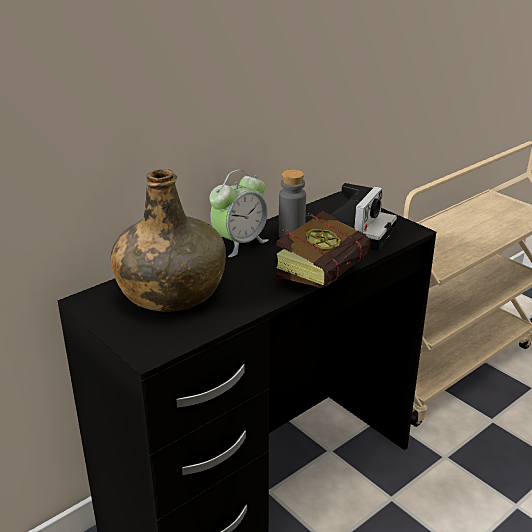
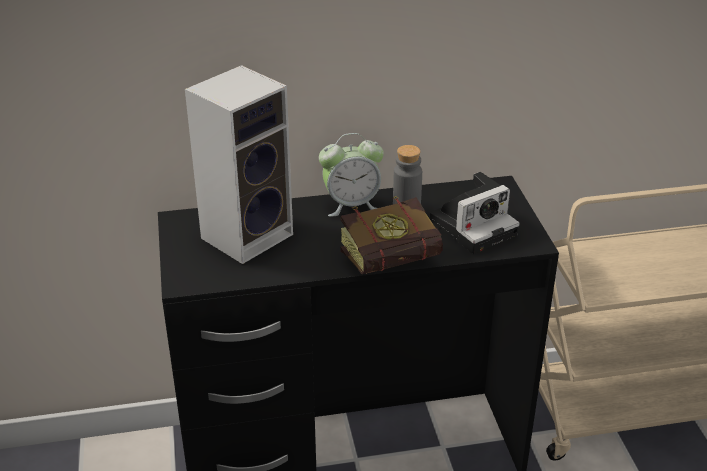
camera: 30 degrees right, 5 degrees up
green bottle [110,169,226,312] -> speaker [185,65,293,264]

